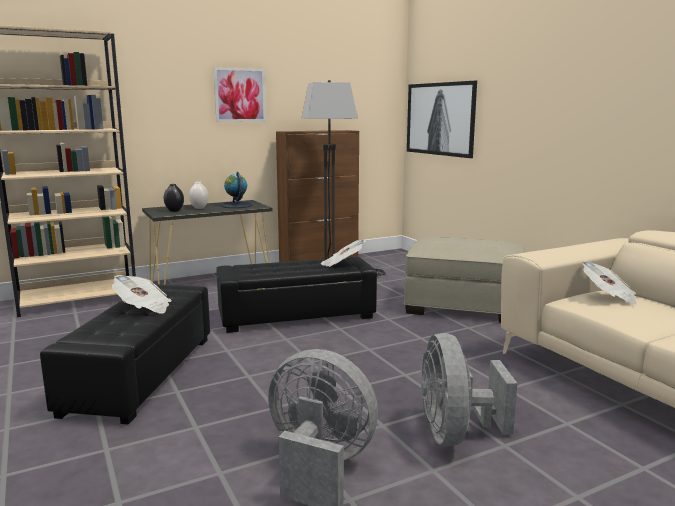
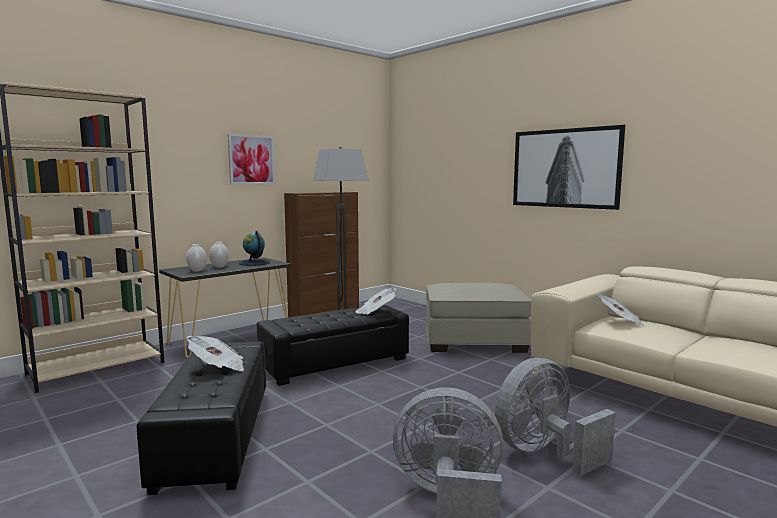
camera: 15 degrees left, 5 degrees down
black vase [164,184,184,212] -> white vase [186,244,207,272]
picture [407,81,477,158] -> picture moved to [513,125,625,210]
grey fan [420,333,518,446] -> grey fan turned 75 degrees clockwise [495,358,616,476]

